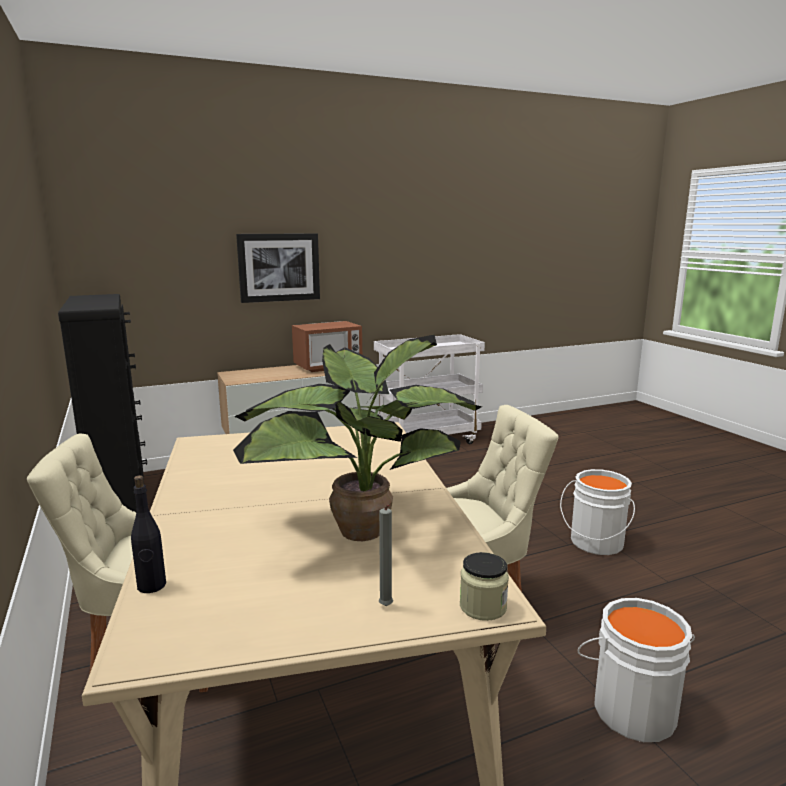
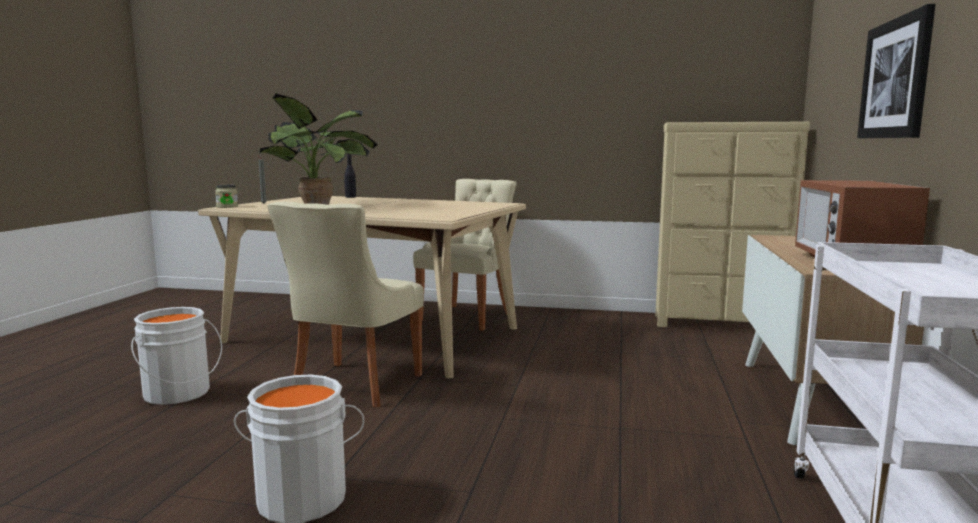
camera: 125 degrees right, 5 degrees down
black dresser [58,294,147,512] -> beige dresser [655,122,810,327]

